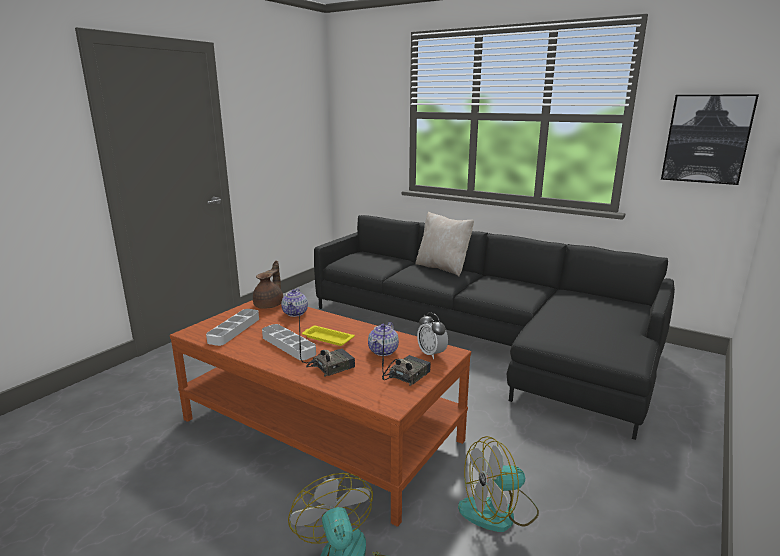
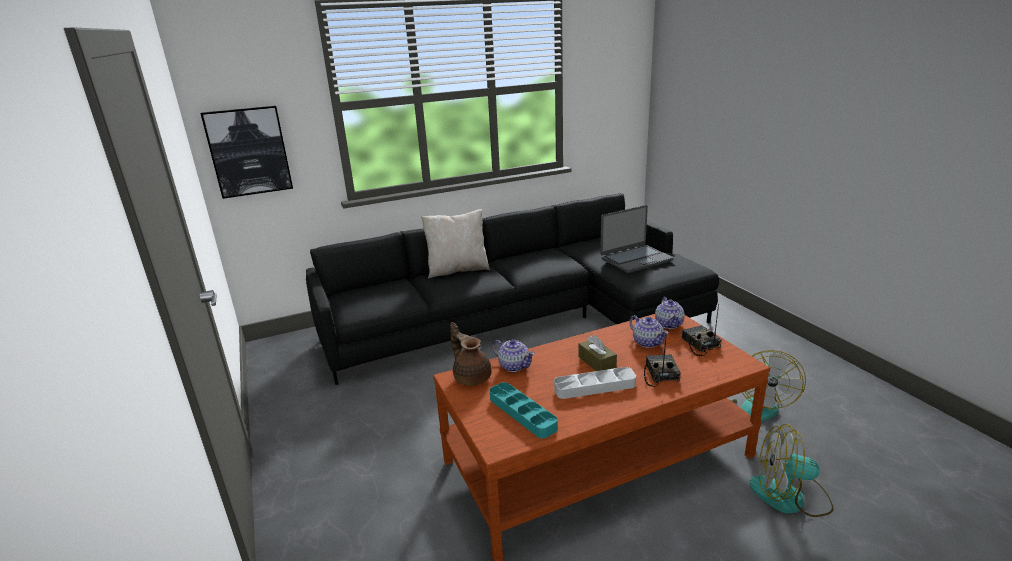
camera: 55 degrees left, 5 degrees up
grey tray [206,309,259,346] -> turquoise tray [490,382,558,438]
yellow tray [302,326,355,346] -> brown tissue box [578,335,617,371]
alarm clock [417,312,448,359] -> teapot [655,297,685,329]
picture [661,94,759,185] -> picture moved to [200,106,293,199]
none -> laptop [600,205,673,273]

